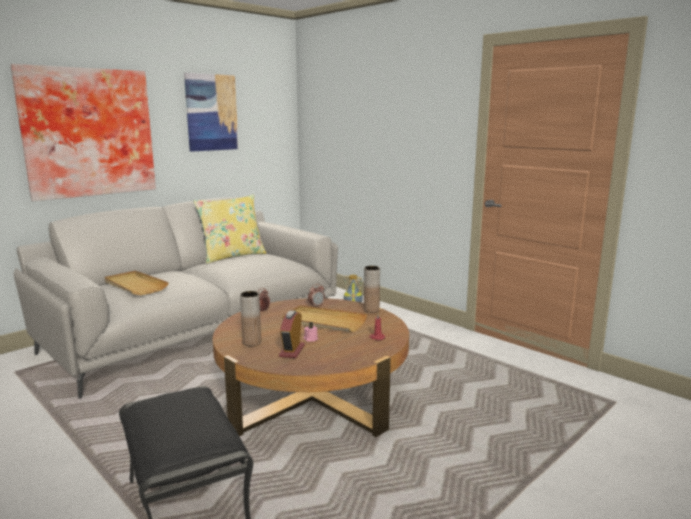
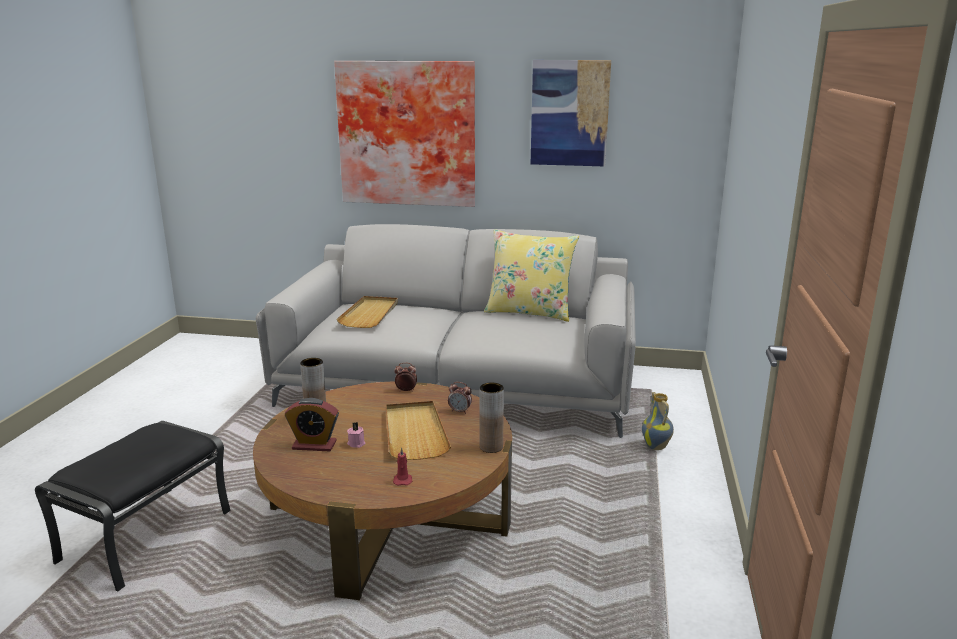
camera: 55 degrees right, 5 degrees up
alarm clock [279,310,305,358] -> alarm clock turned 150 degrees counterclockwise [285,398,339,451]

